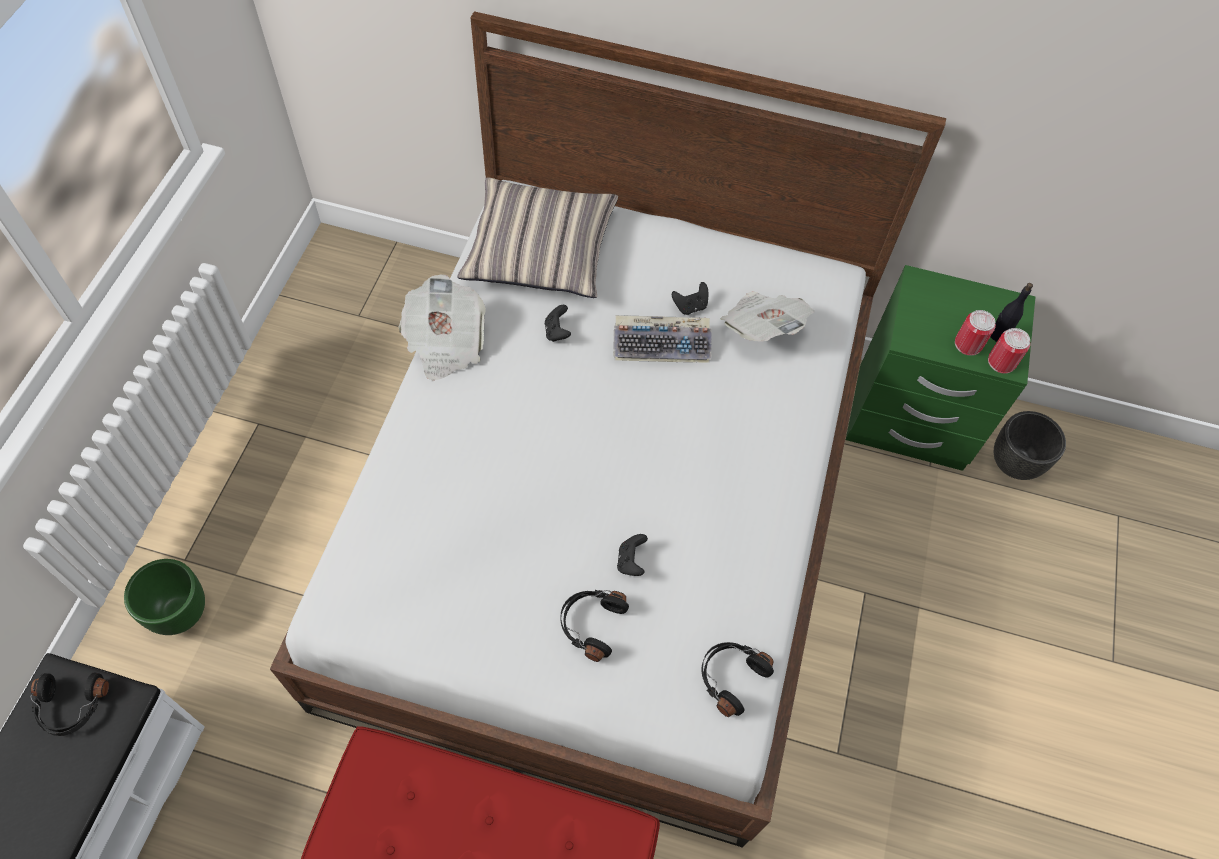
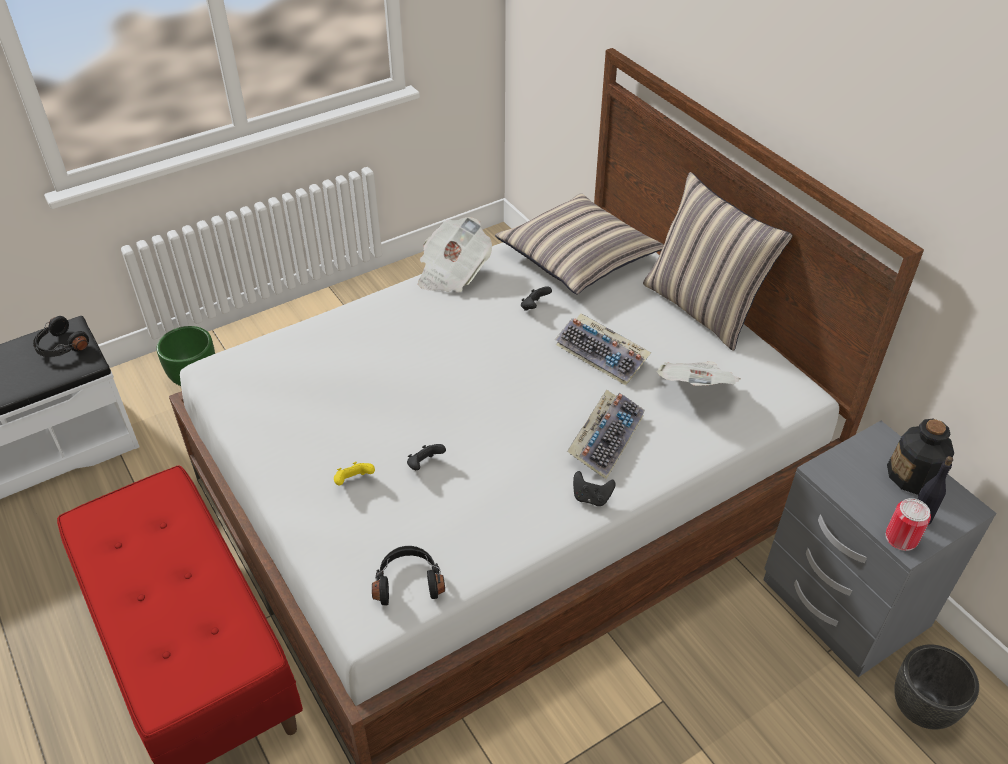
camera: 45 degrees right, 15 degrees down
black headphones [561,590,629,662] -> yellow game controller [334,462,375,485]
black game controller [672,282,708,315] -> black game controller moved to [573,471,615,506]
green nightstand [846,265,1036,471] -> grey nightstand [763,421,996,677]
can [955,310,996,356] -> none
none -> keyboard [567,390,645,480]
none -> pillow [643,172,793,351]
none -> bottle [887,419,954,495]

